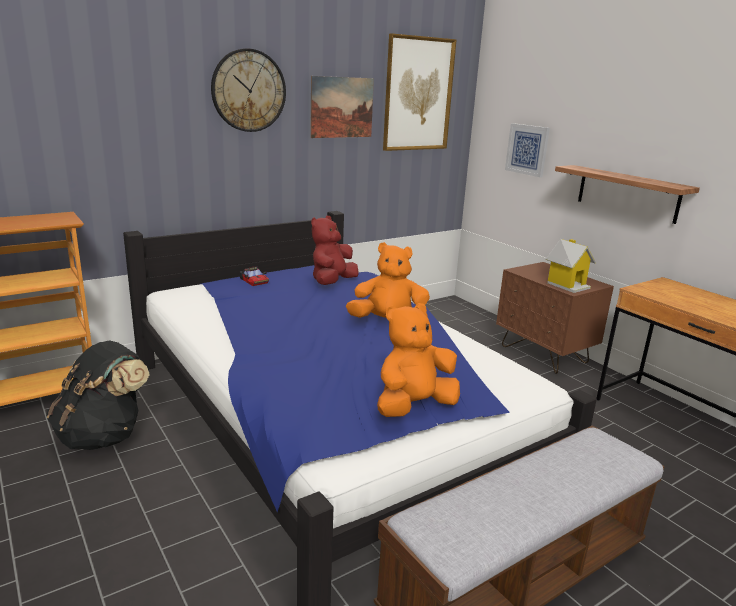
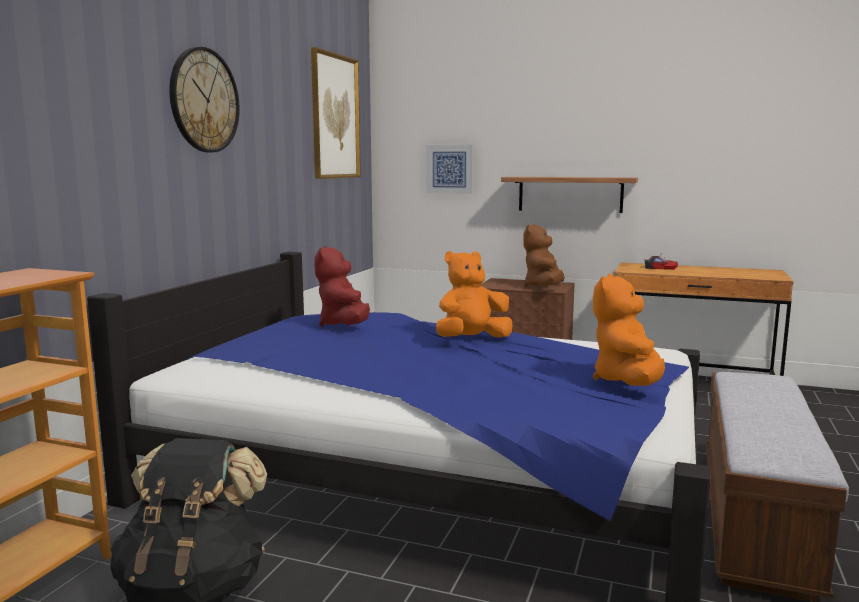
camera: 35 degrees left, 10 degrees down
toy car [239,266,269,286] -> toy car moved to [645,256,678,270]
picture [310,76,374,138] -> none
toy house [546,239,596,293] -> brown plush toy [523,224,565,287]

